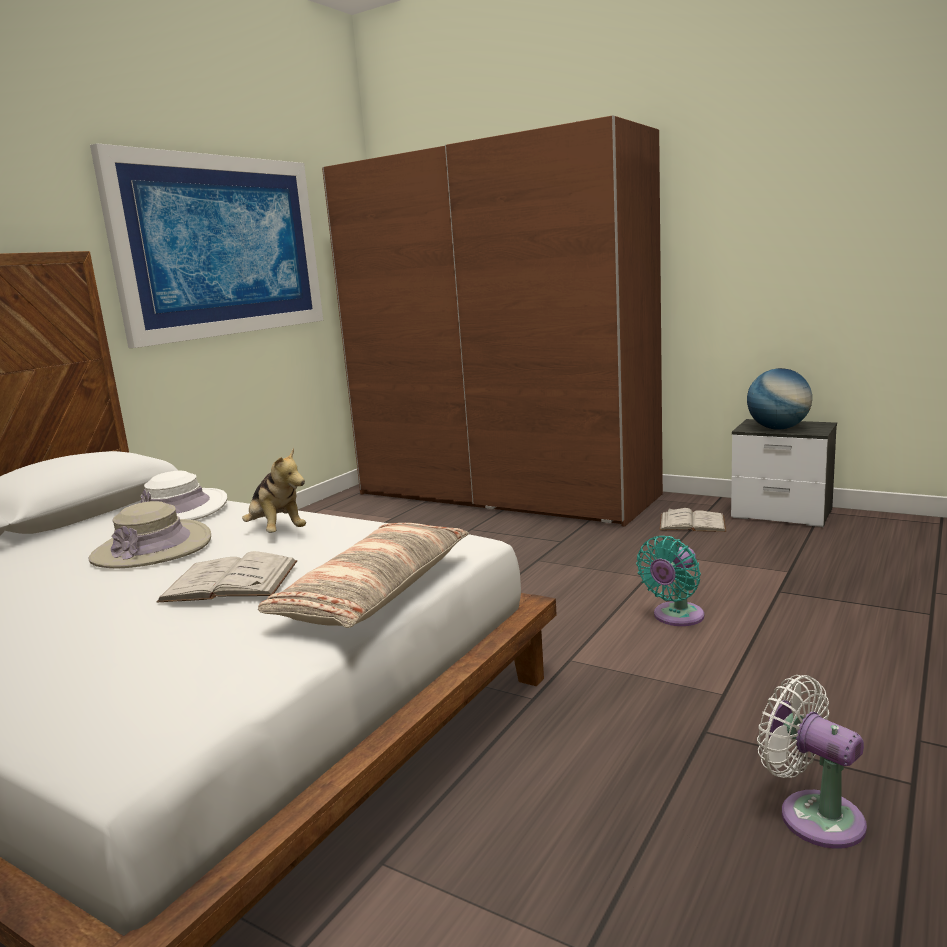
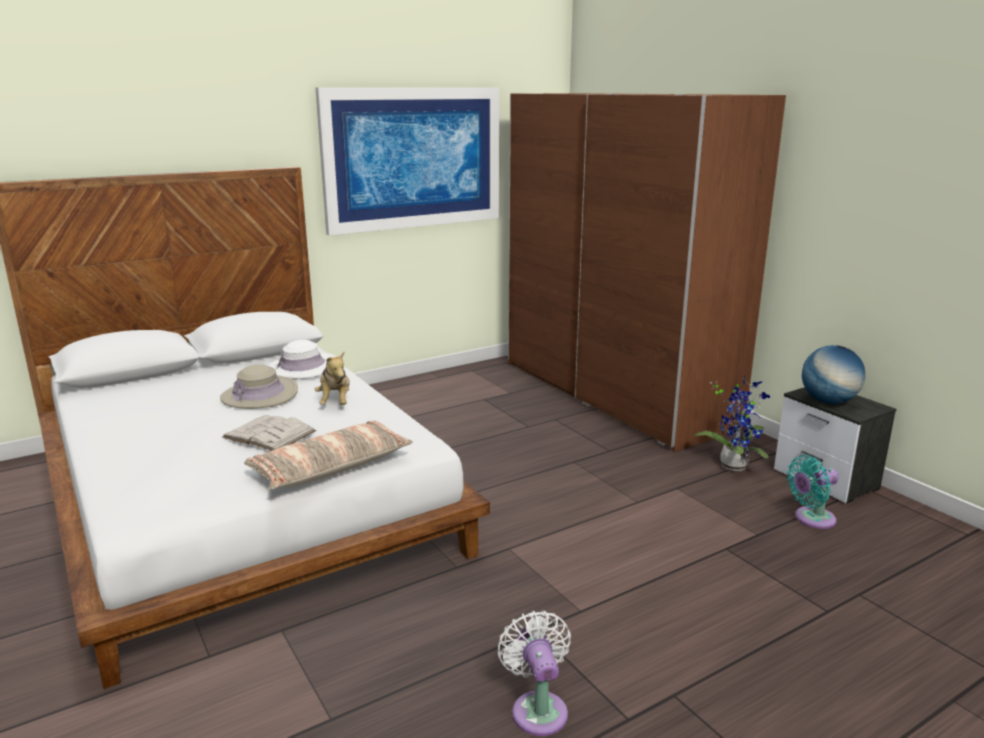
camera: 25 degrees right, 5 degrees up
turquoise fan [636,536,704,626] -> turquoise fan moved to [787,455,839,529]
white book [660,508,726,532] -> potted plant [694,375,770,471]

